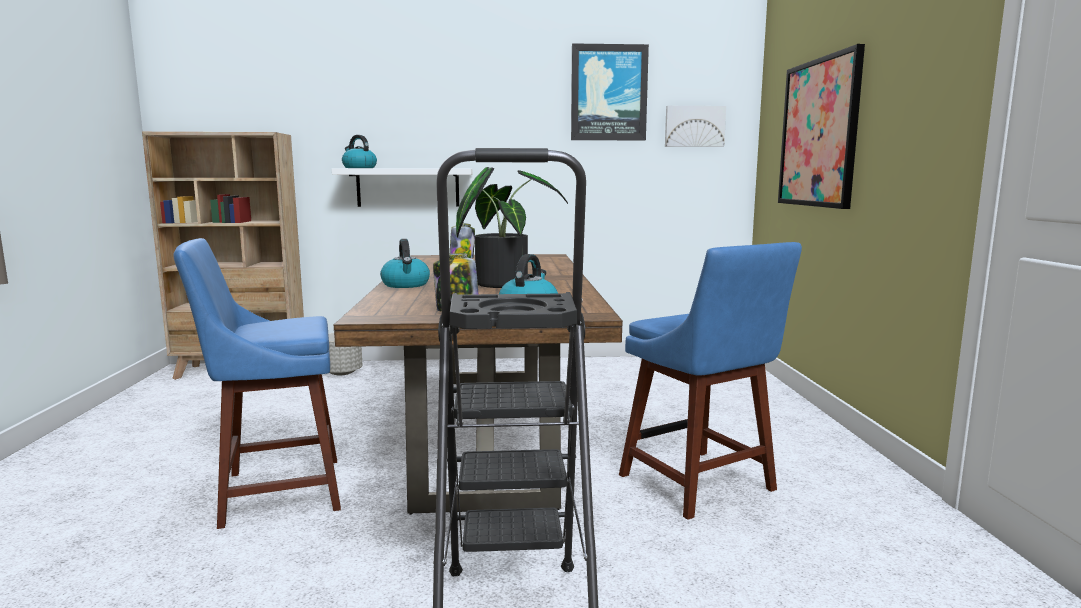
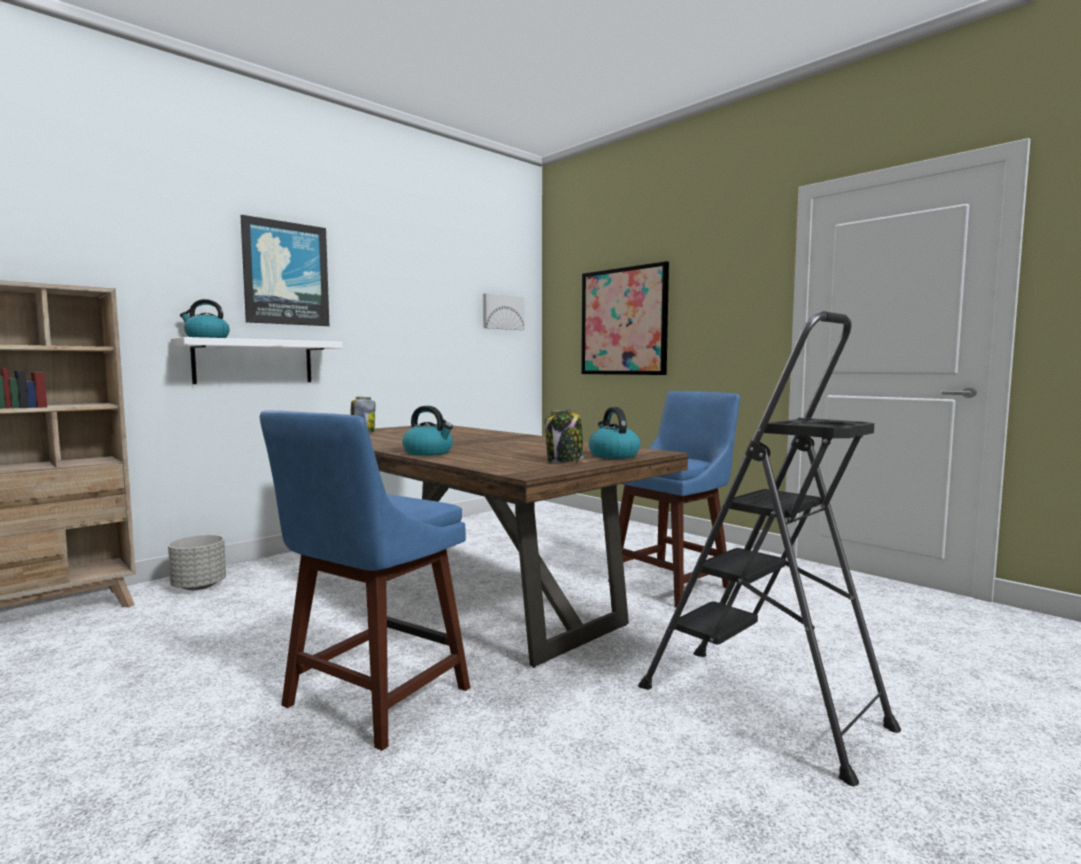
camera: 40 degrees left, 5 degrees down
potted plant [456,167,568,288] -> none
picture [571,43,649,140] -> picture moved to [240,215,329,326]
blue chair [619,242,802,520] -> blue chair turned 60 degrees counterclockwise [608,391,740,607]

